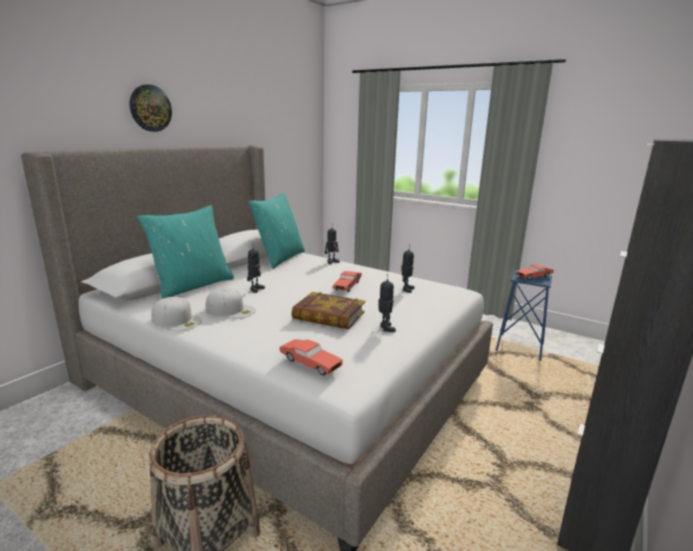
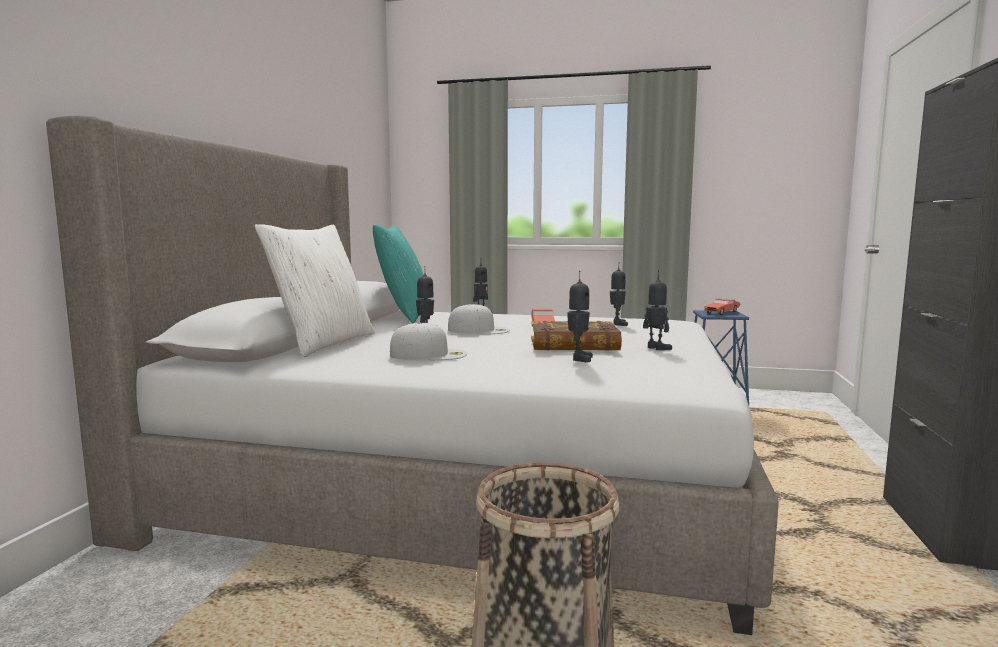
camera: 20 degrees left, 10 degrees down
wall clock [130,84,172,132] -> none
turquoise pillow [137,205,234,299] -> white pillow [255,224,375,357]
white cap [151,297,202,331] -> white cap moved to [448,304,510,334]
red toy car [279,339,343,376] -> none
none -> toy robot [567,271,593,362]

